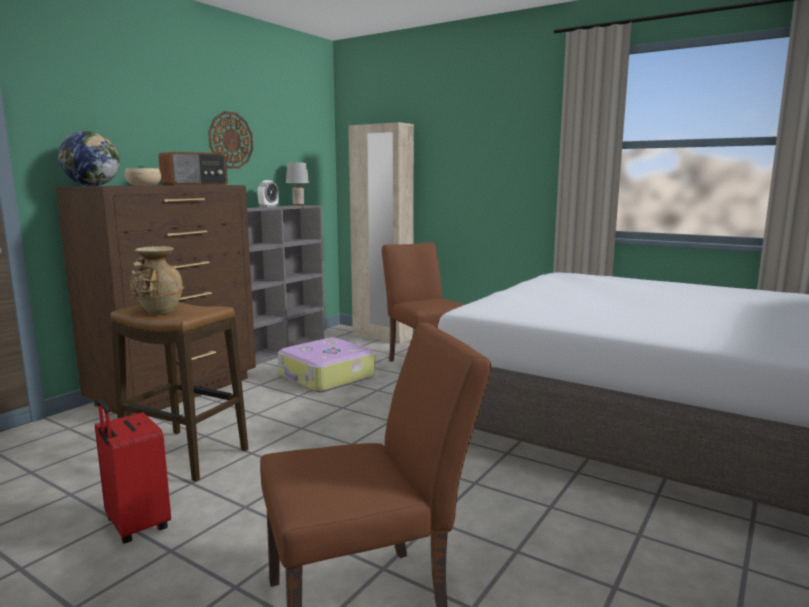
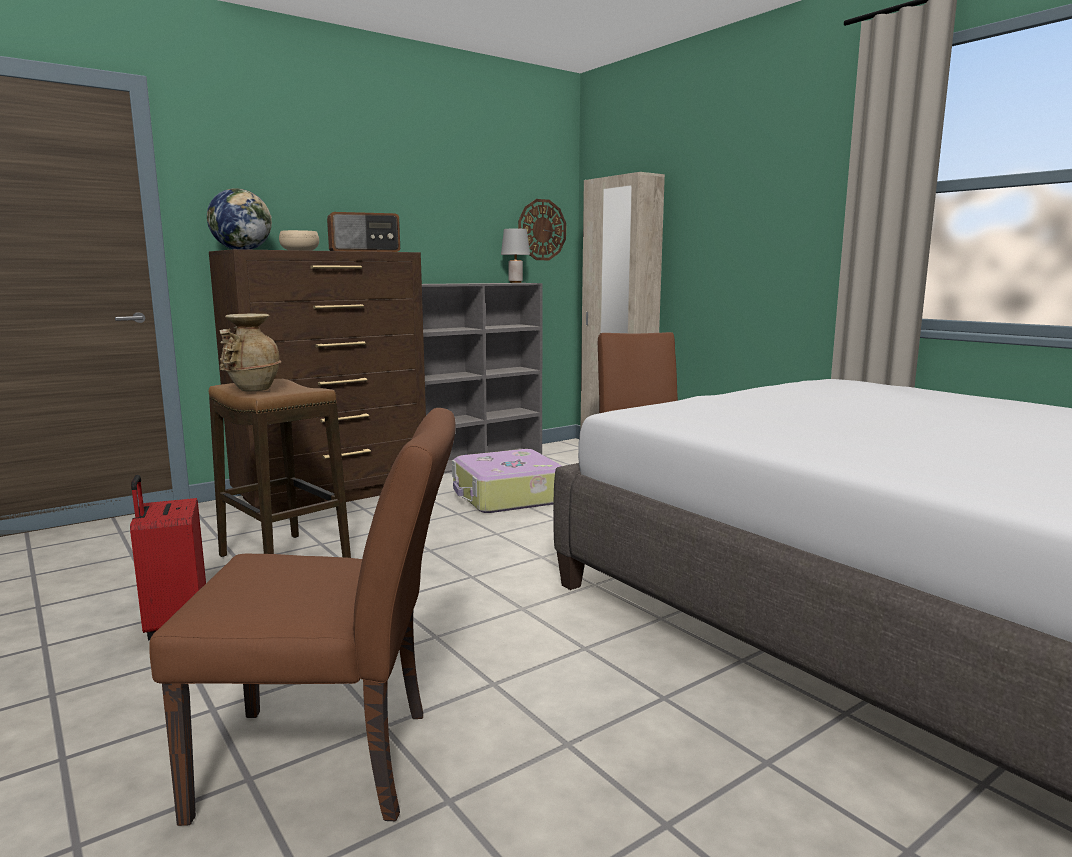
camera: 20 degrees right, 0 degrees up
wall clock [208,111,253,169] -> wall clock moved to [518,199,566,260]
alarm clock [257,180,279,207] -> none

